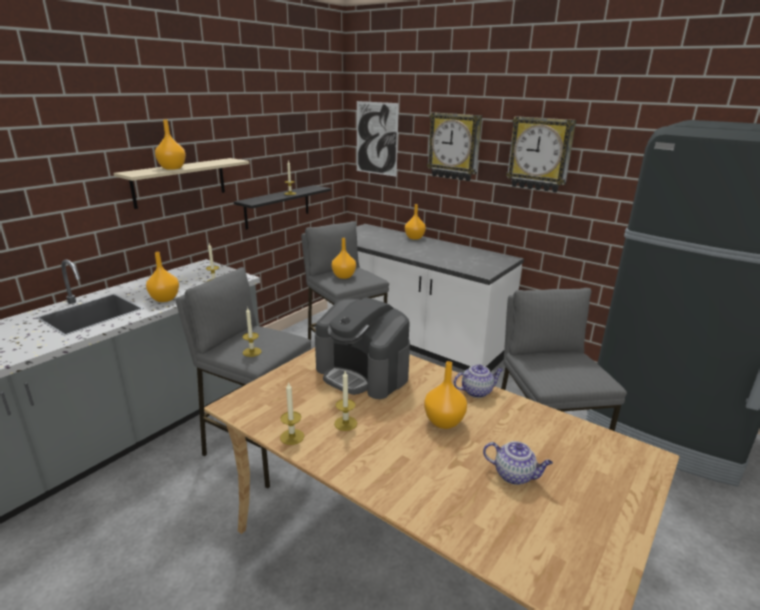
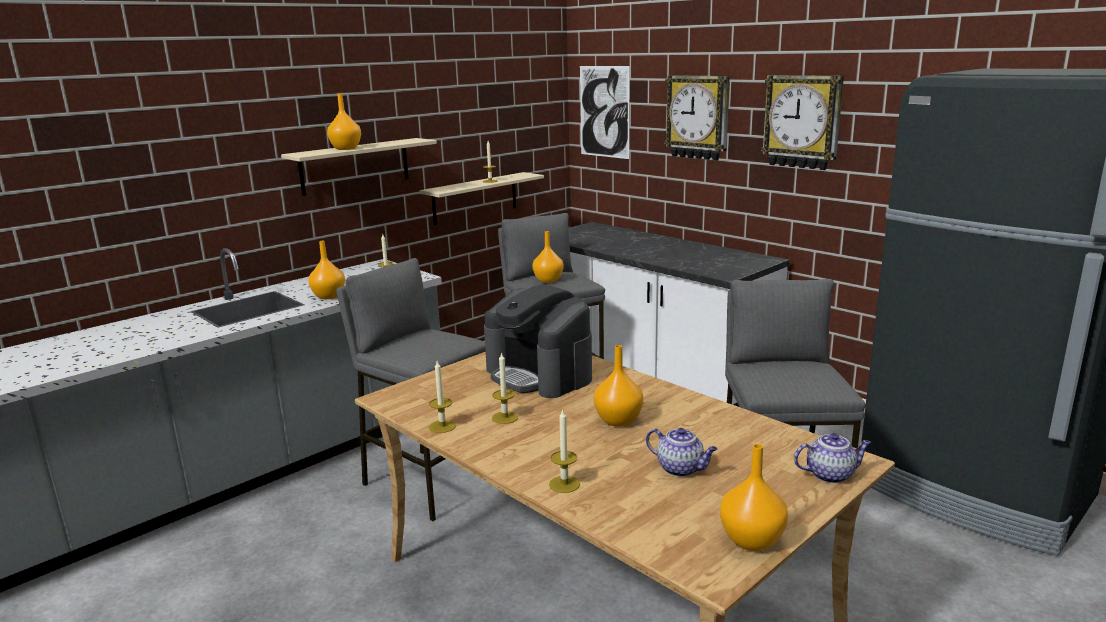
camera: 10 degrees right, 5 degrees down
black shelf [234,185,331,230] -> beige shelf [419,172,544,225]
candle [242,308,262,357] -> candle moved to [549,408,580,493]
orange vase [405,204,426,240] -> orange vase moved to [720,444,788,551]
teapot [453,365,503,398] -> teapot moved to [794,433,871,483]

